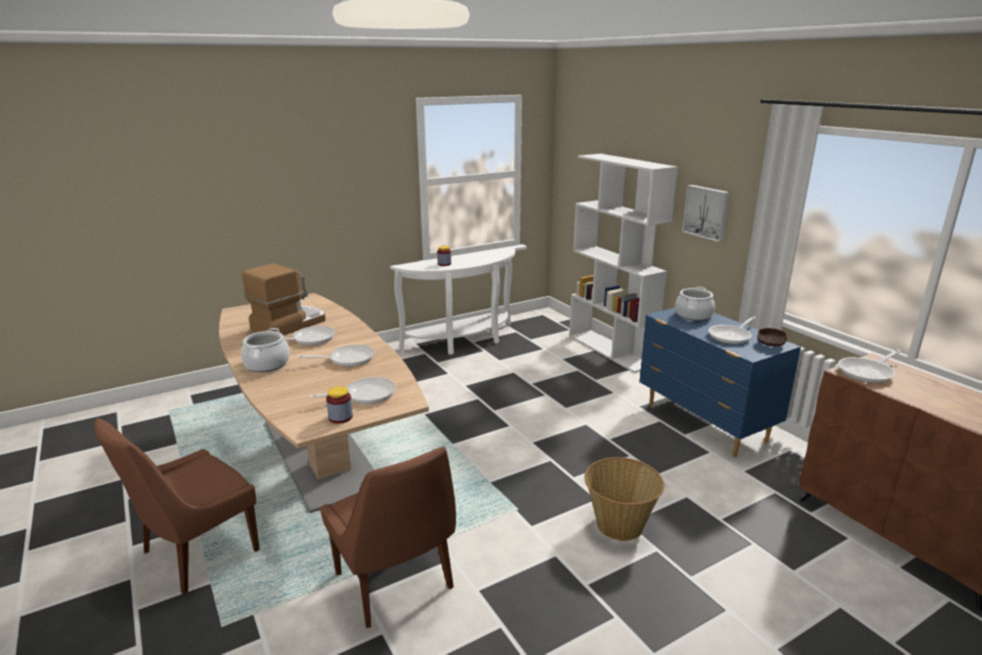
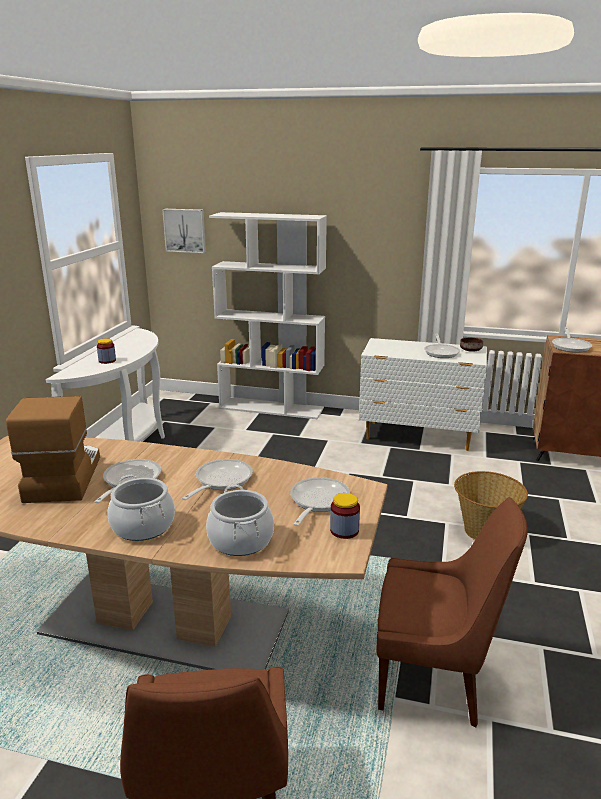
camera: 45 degrees left, 0 degrees up
blue dresser [639,308,801,457] -> white dresser [359,338,487,451]
cooking pot [675,286,715,321] -> cooking pot moved to [206,485,274,556]
picture [682,185,730,242] -> picture moved to [162,209,206,253]

